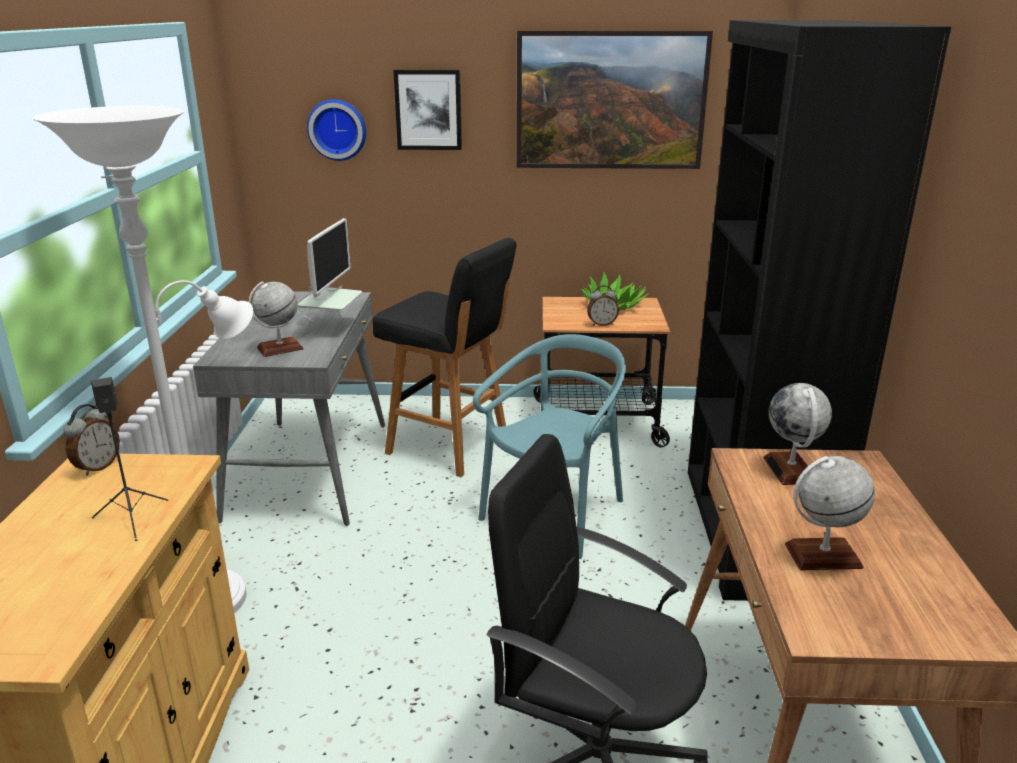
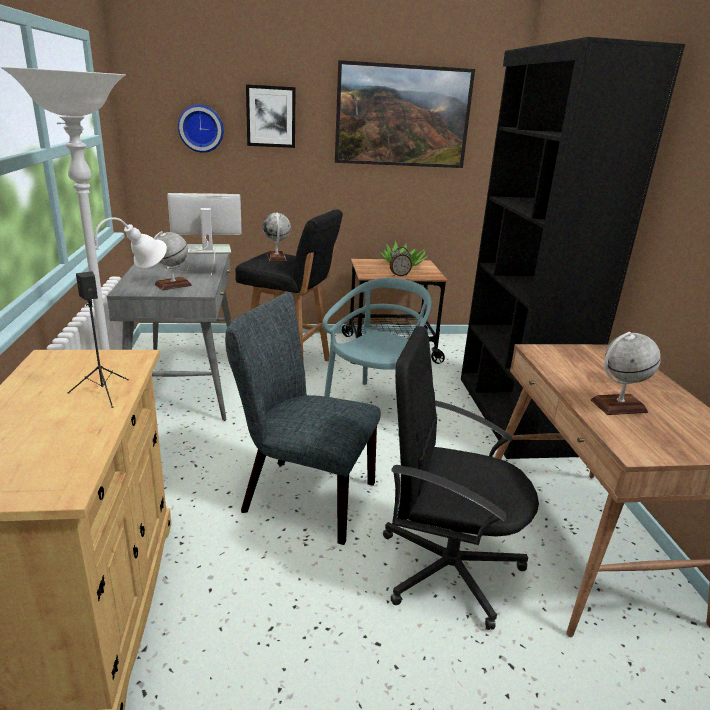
camera: 10 degrees left, 0 degrees up
alarm clock [63,404,120,476] -> none
monitor [297,218,362,325] -> monitor turned 105 degrees counterclockwise [167,193,242,275]
globe [763,383,832,485] -> globe moved to [263,212,291,261]
none -> grey chair [225,292,381,545]

